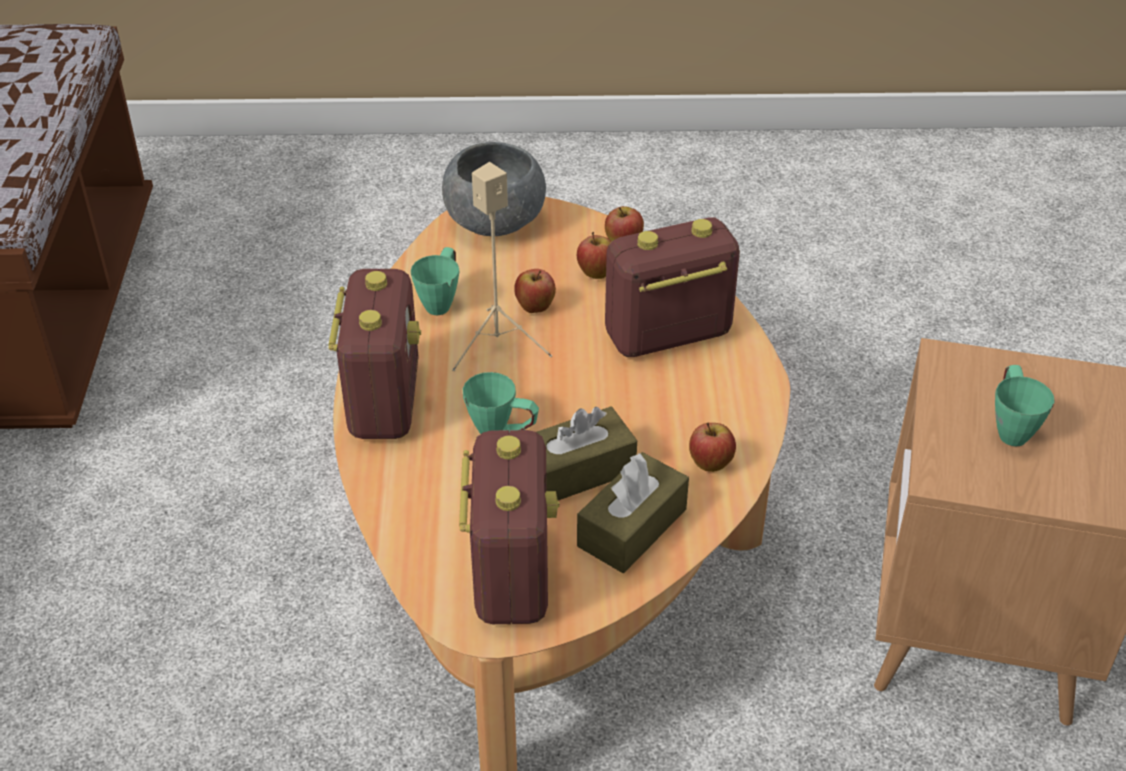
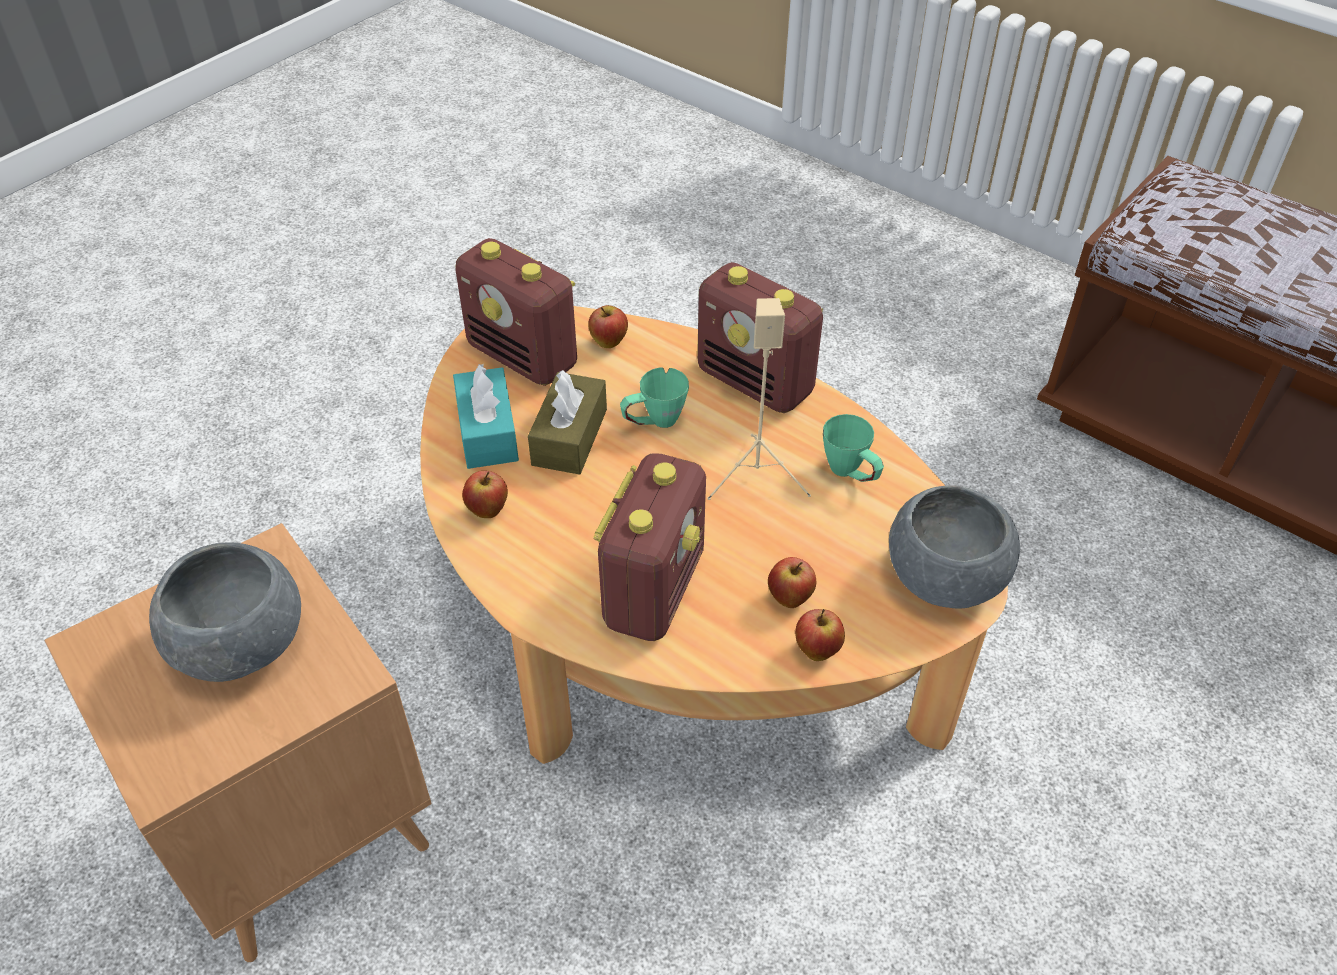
camera: 130 degrees right, 5 degrees up
apple [514,269,556,313] -> apple moved to [588,305,628,348]
brown tissue box [577,452,689,573] -> turquoise tissue box [453,363,519,469]
green mug [995,365,1055,446] -> grey bowl [149,543,301,682]

